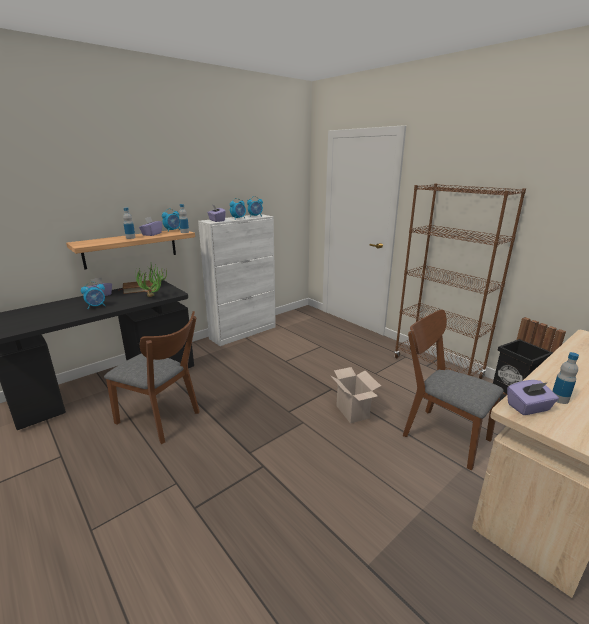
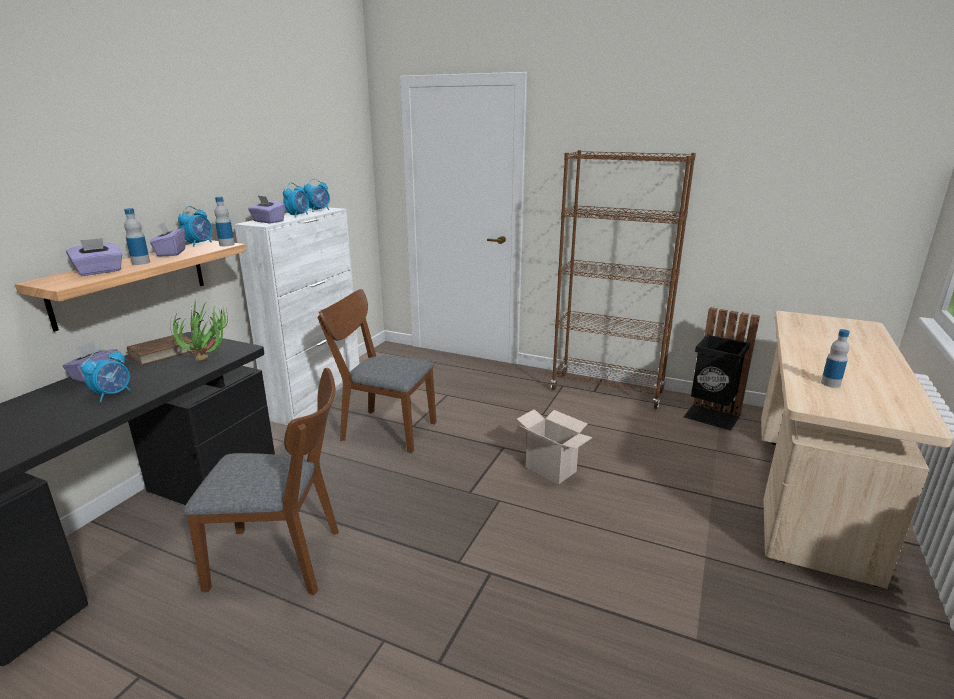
camera: 25 degrees left, 0 degrees up
brown chair [403,310,504,470] -> brown chair moved to [318,289,437,453]
purple tissue box [507,380,559,415] -> purple tissue box moved to [66,238,122,276]

